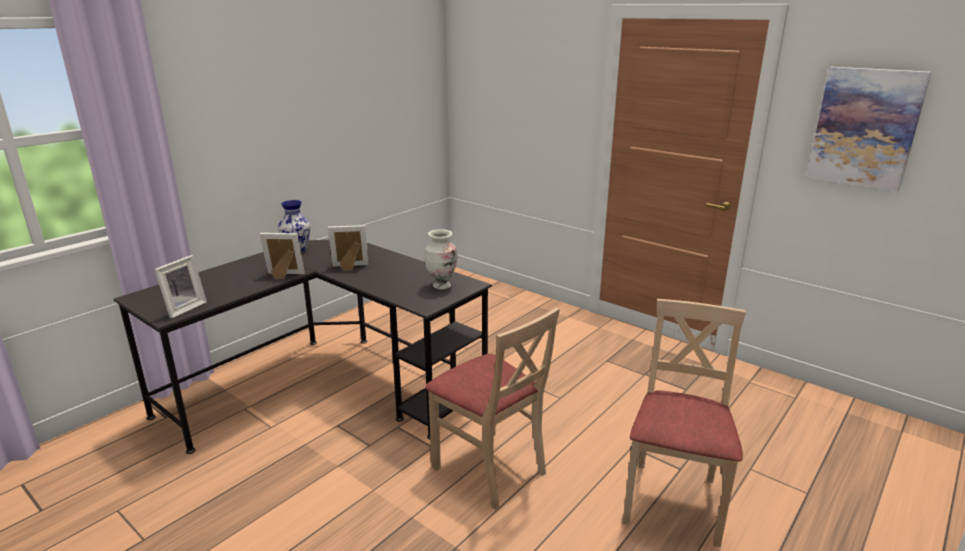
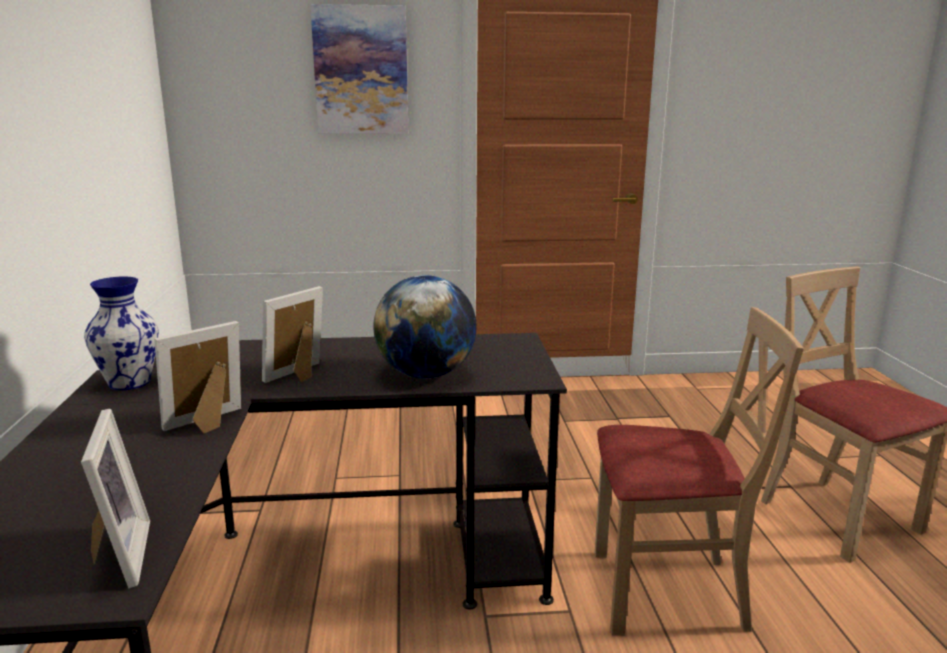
camera: 45 degrees left, 5 degrees down
vase [424,229,457,290] -> none
picture [806,67,931,191] -> picture moved to [310,4,408,134]
none -> globe [373,275,477,379]

